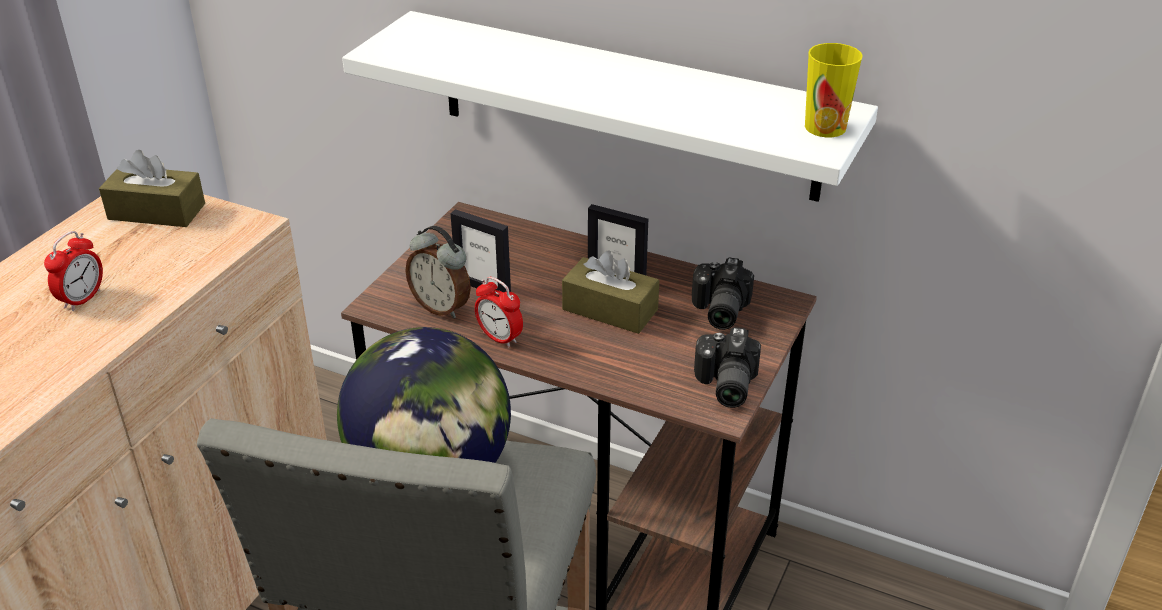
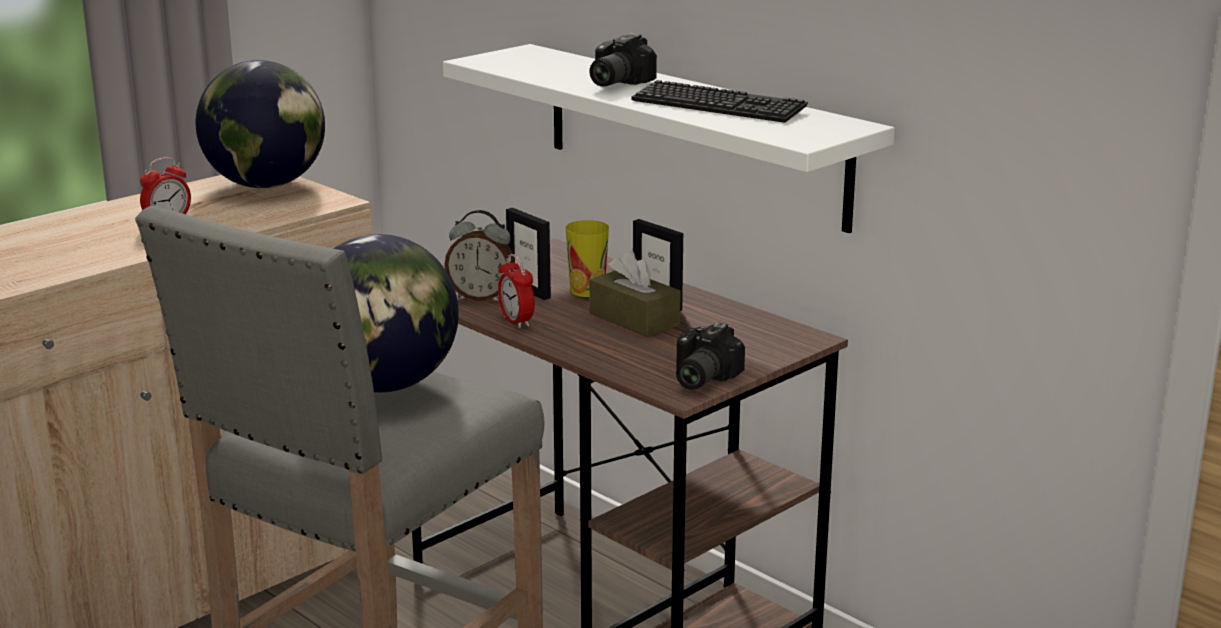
camera: 20 degrees right, 15 degrees down
brown tissue box [99,150,205,227] -> globe [196,60,325,188]
alarm clock [405,226,471,318] -> alarm clock turned 45 degrees counterclockwise [444,210,515,301]
camera [692,257,754,330] -> camera moved to [589,33,657,87]
cup [805,43,863,137] -> cup moved to [565,220,609,297]
none -> keyboard [631,80,808,123]

